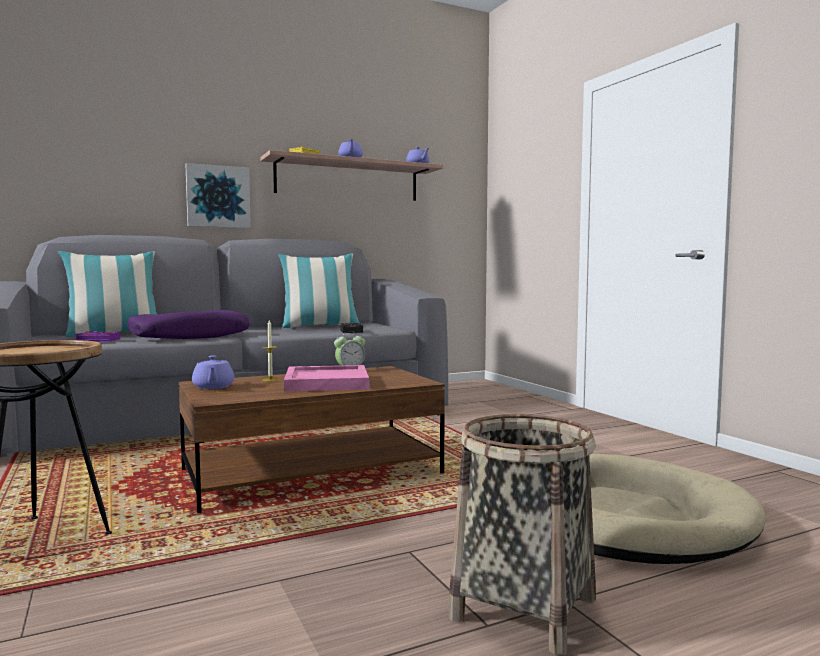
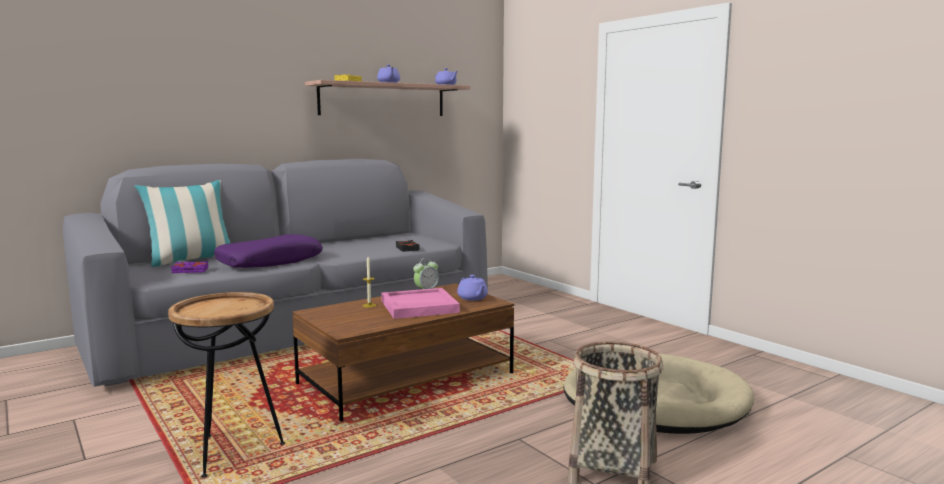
camera: 10 degrees left, 5 degrees up
picture [186,163,251,228] -> none
purple teapot [192,355,234,389] -> purple teapot moved to [457,275,488,301]
pillow [278,254,359,328] -> none

